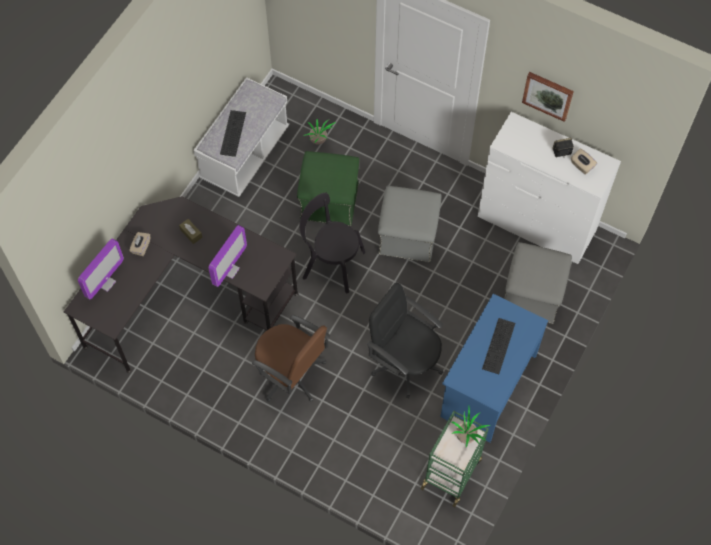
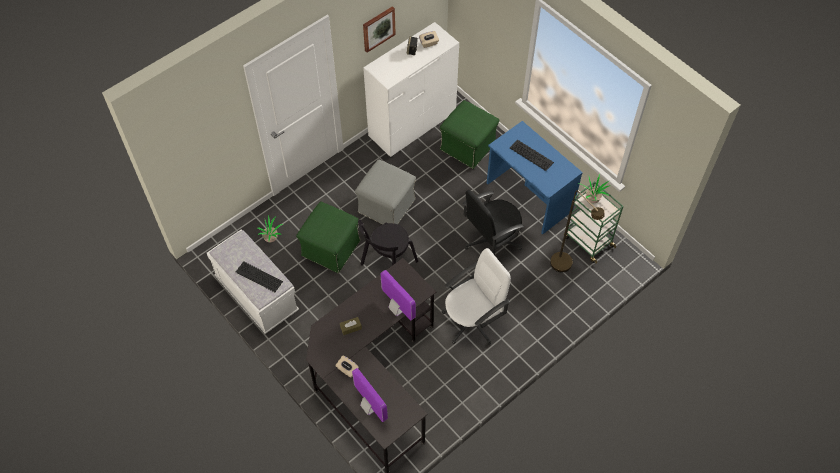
camera: 70 degrees left, 5 degrees down
brown office chair [252,315,330,402] -> white office chair [442,248,511,345]
grey ottoman [504,242,572,324] -> green ottoman [440,100,499,169]
none -> brown floor lamp [550,190,605,272]

